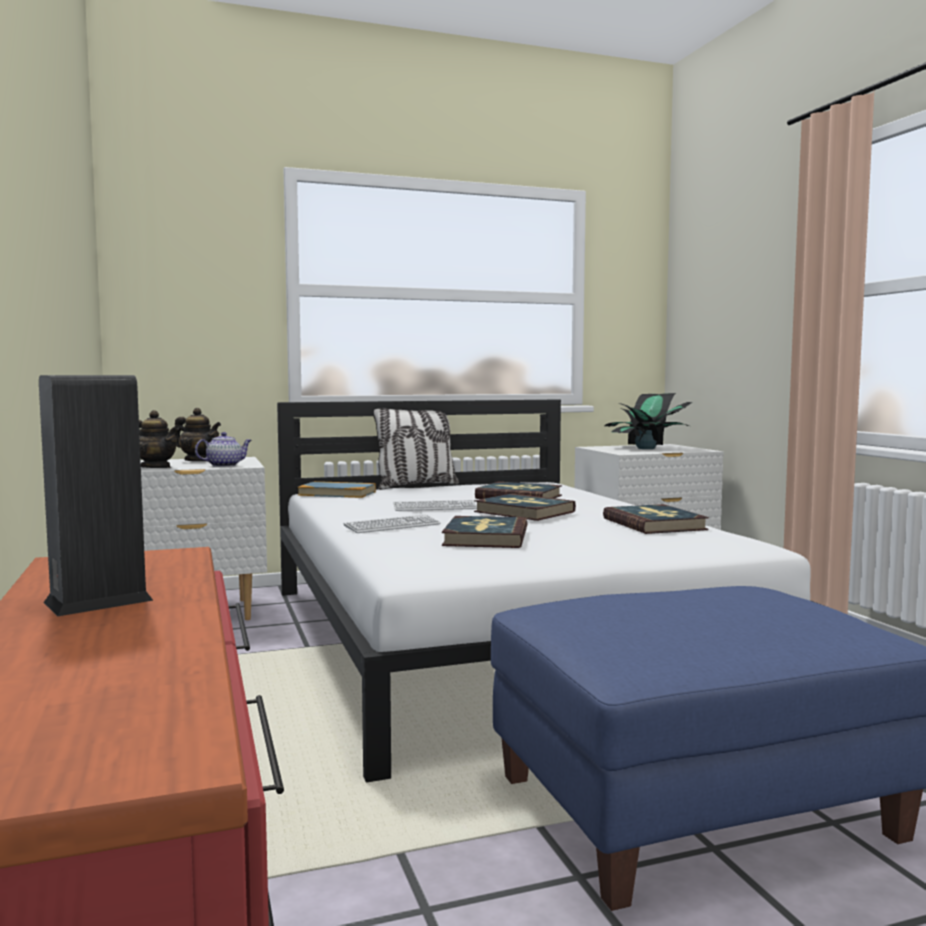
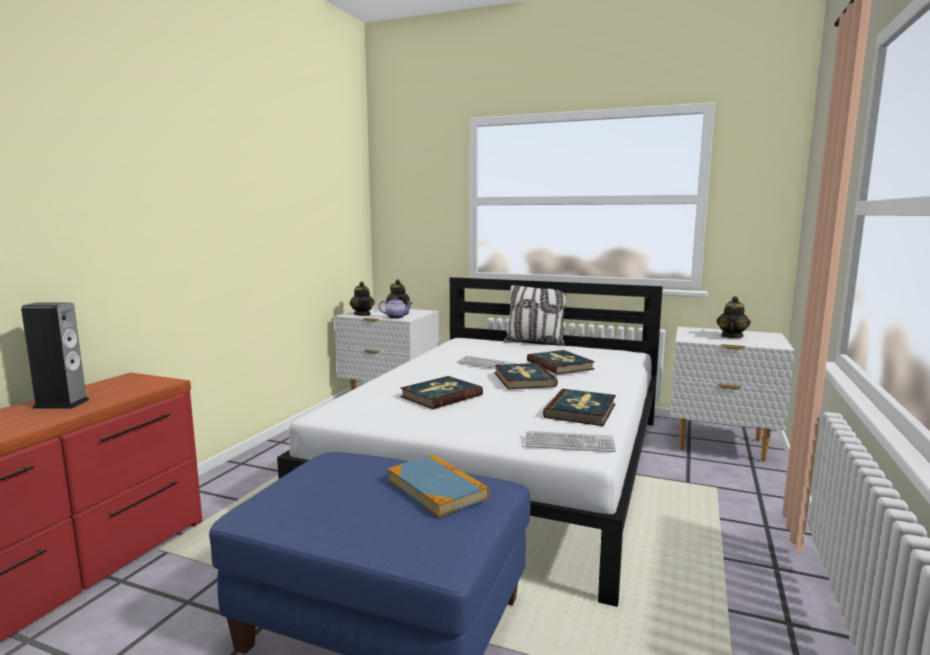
camera: 40 degrees right, 5 degrees up
book [298,481,376,498] -> book moved to [387,454,489,517]
keyboard [343,515,441,533] -> keyboard moved to [525,431,616,452]
potted plant [604,393,693,449] -> teapot [717,296,751,338]

